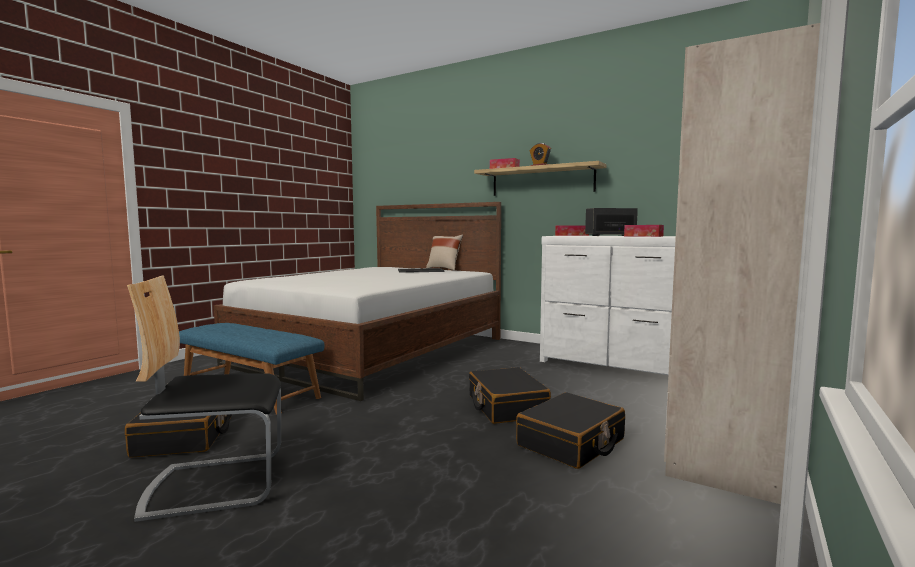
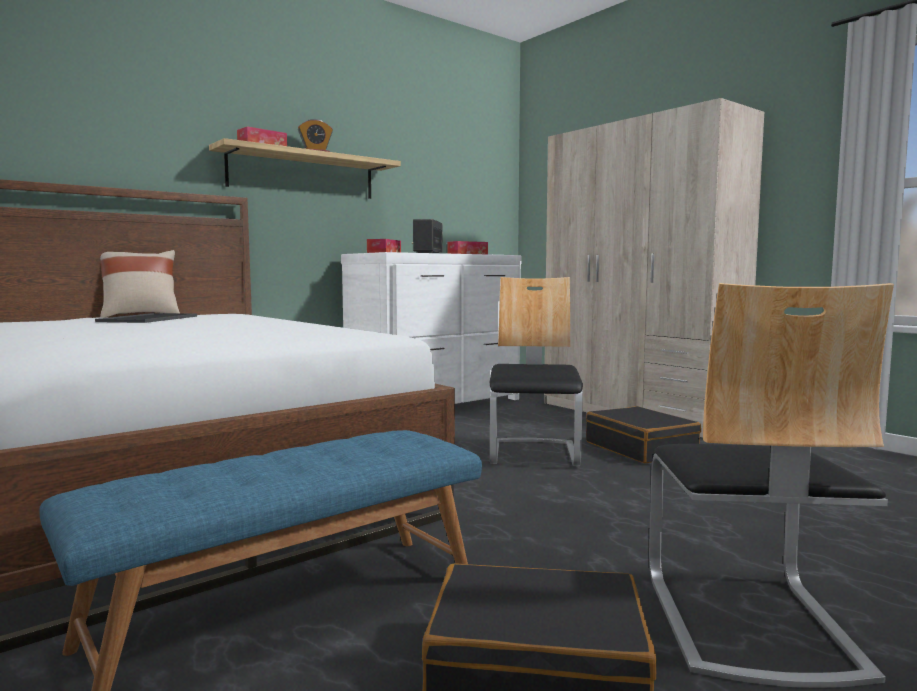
camera: 70 degrees left, 0 degrees up
black suitcase [469,367,551,424] -> chair [489,277,583,466]

